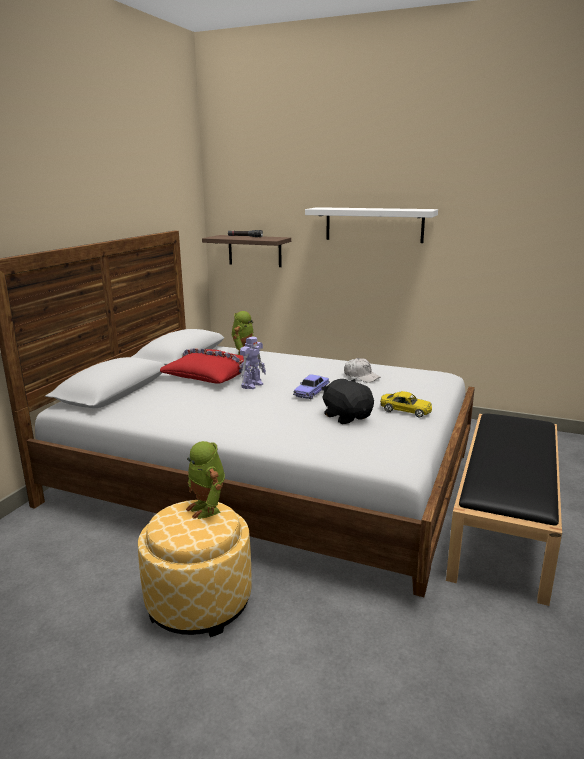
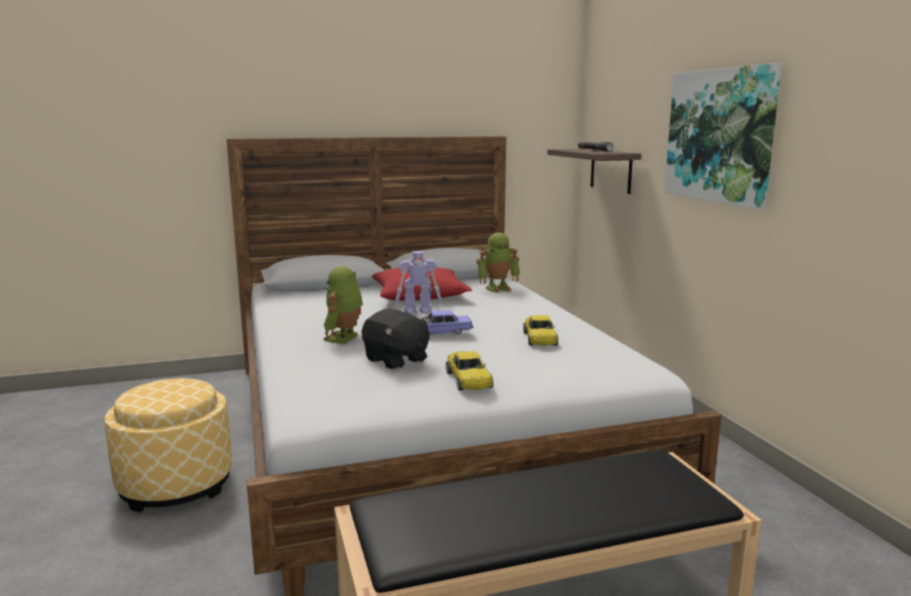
camera: 50 degrees right, 5 degrees down
toy robot [186,441,225,519] -> toy robot moved to [323,266,363,344]
white shelf [305,207,438,243] -> picture [665,63,782,210]
black plush toy [321,379,374,424] -> black plush toy turned 120 degrees clockwise [362,309,431,370]
white cap [344,358,380,383] -> yellow toy car [523,315,558,346]

